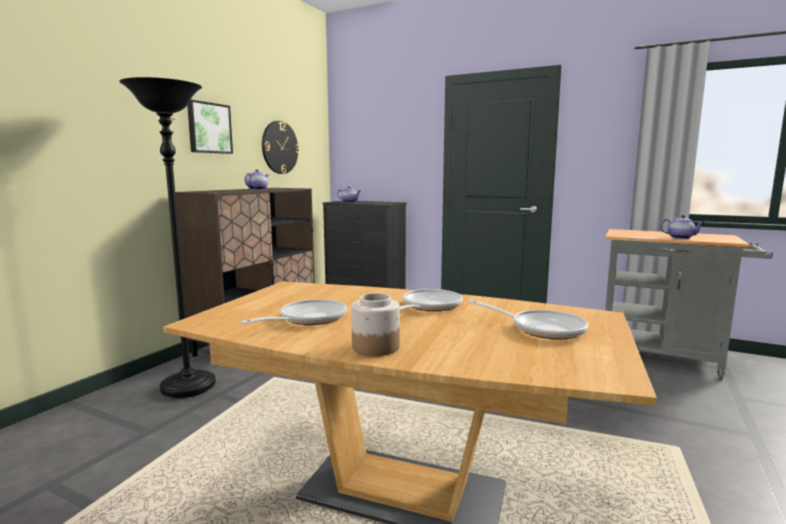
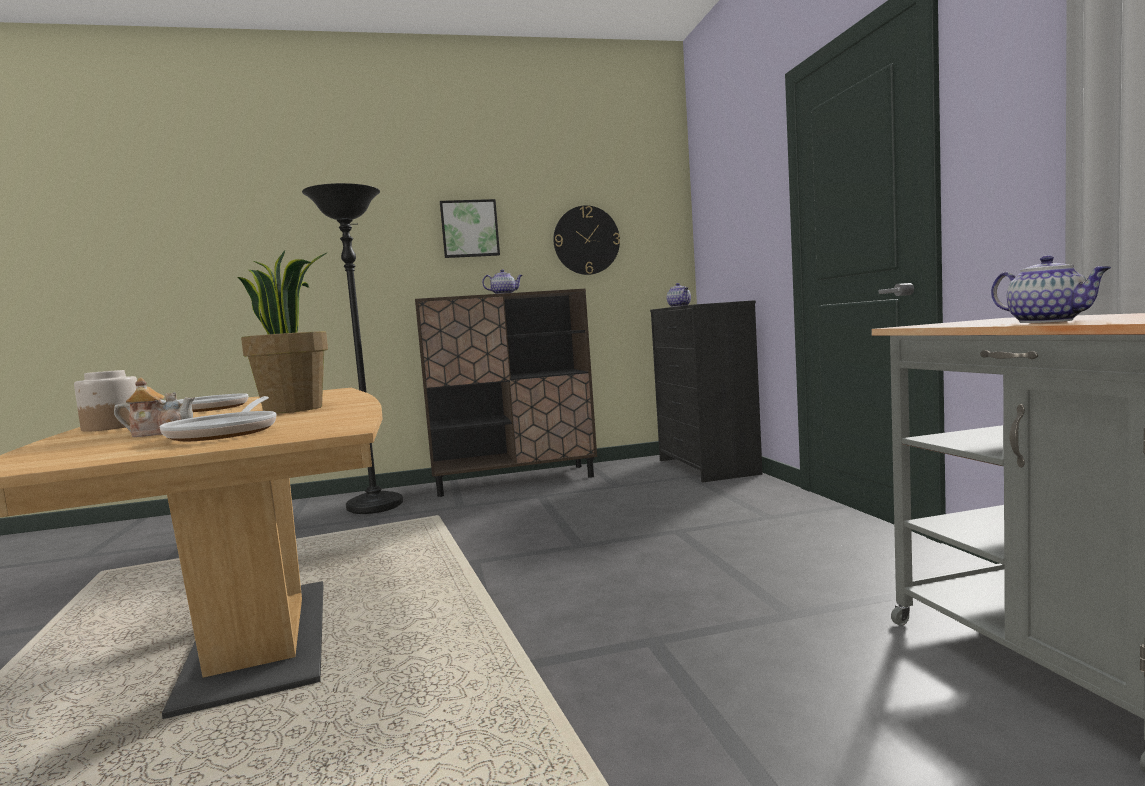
camera: 50 degrees right, 5 degrees down
frying pan [400,289,463,311] -> potted plant [238,251,328,414]
none -> teapot [114,378,195,437]

